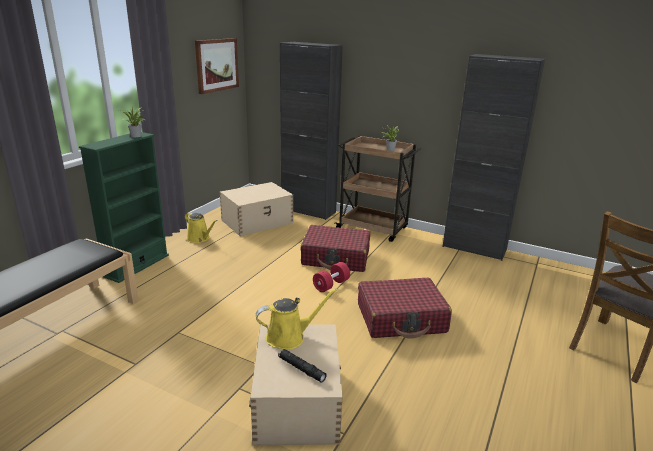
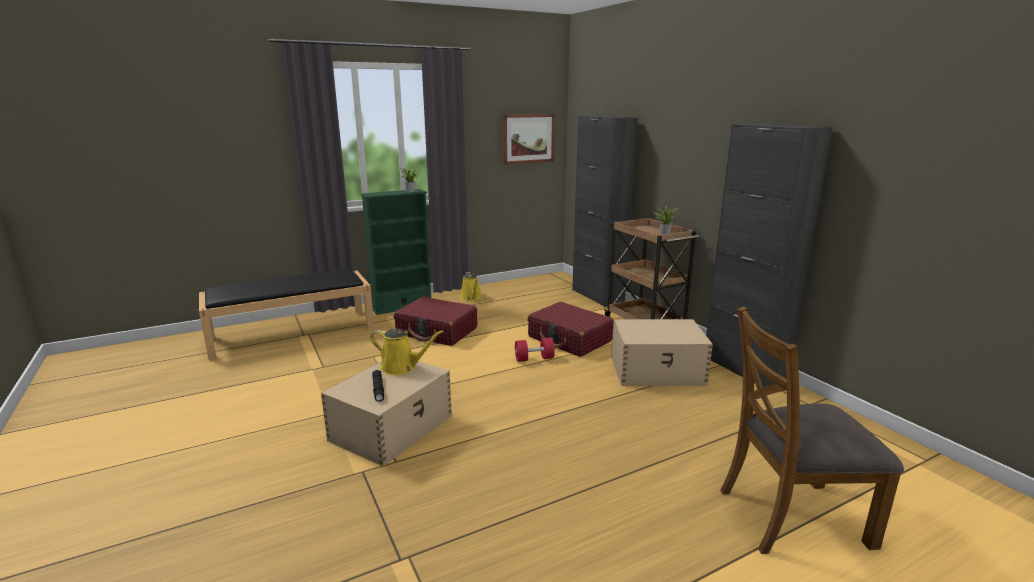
camera: 35 degrees right, 5 degrees down
beige storage box [220,182,293,236] -> beige storage box moved to [611,319,713,386]
red suitcase [358,278,452,339] -> red suitcase moved to [394,297,477,346]

